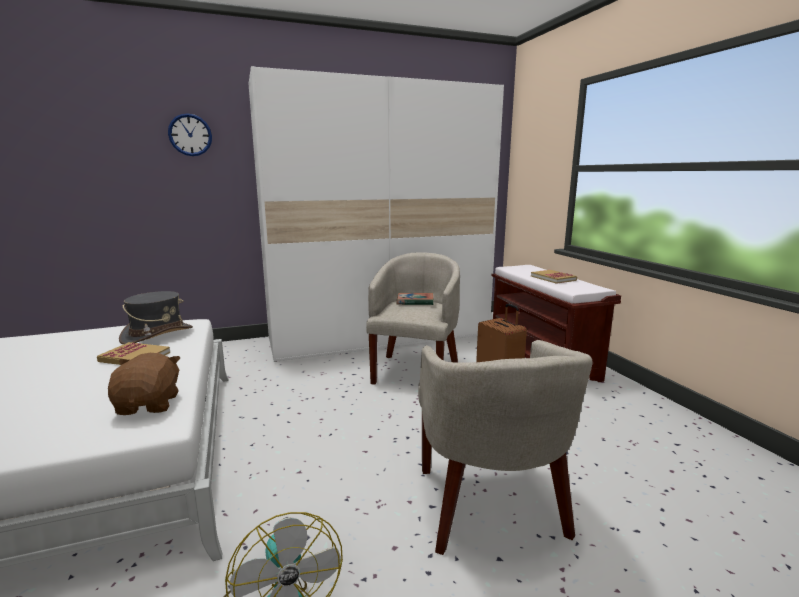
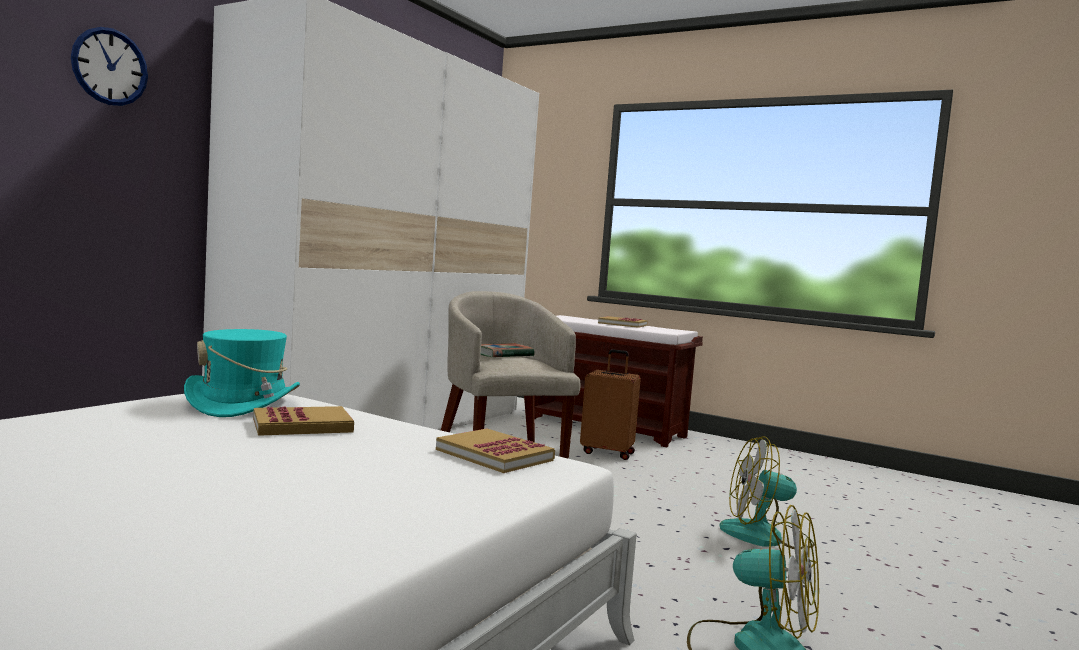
camera: 40 degrees left, 10 degrees down
brown plush toy [108,353,180,415] -> book [436,428,555,473]
grey hat [119,291,193,344] -> turquoise hat [184,329,300,417]
beige armchair [418,340,593,555] -> fan [719,436,815,549]

